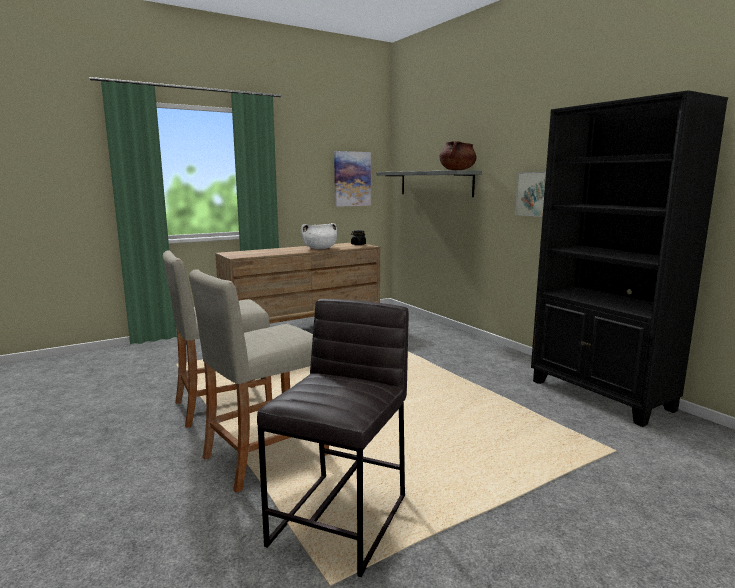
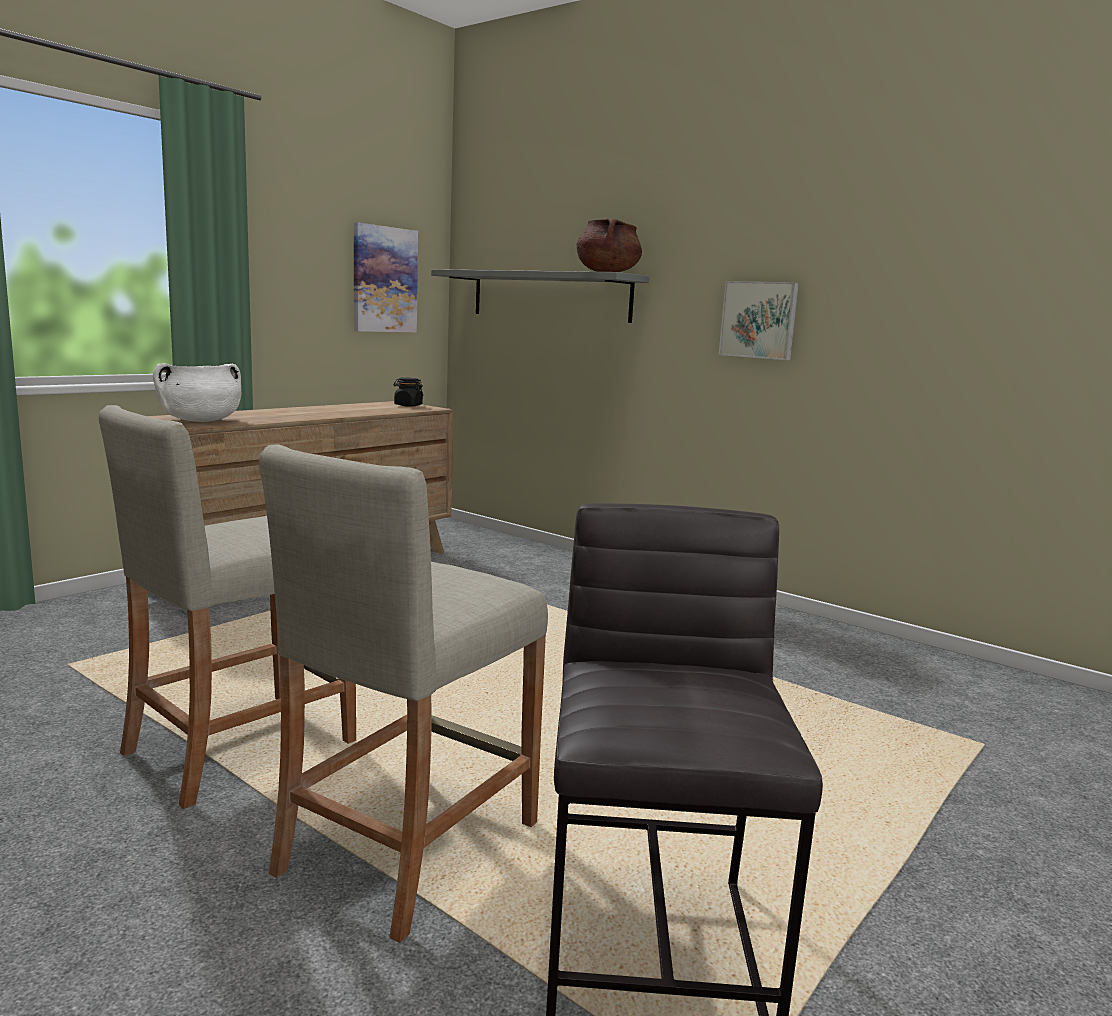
camera: 20 degrees left, 0 degrees up
white cooking pot [301,223,337,249] -> white cooking pot moved to [153,363,241,422]
black bookcase [531,90,728,427] -> none

